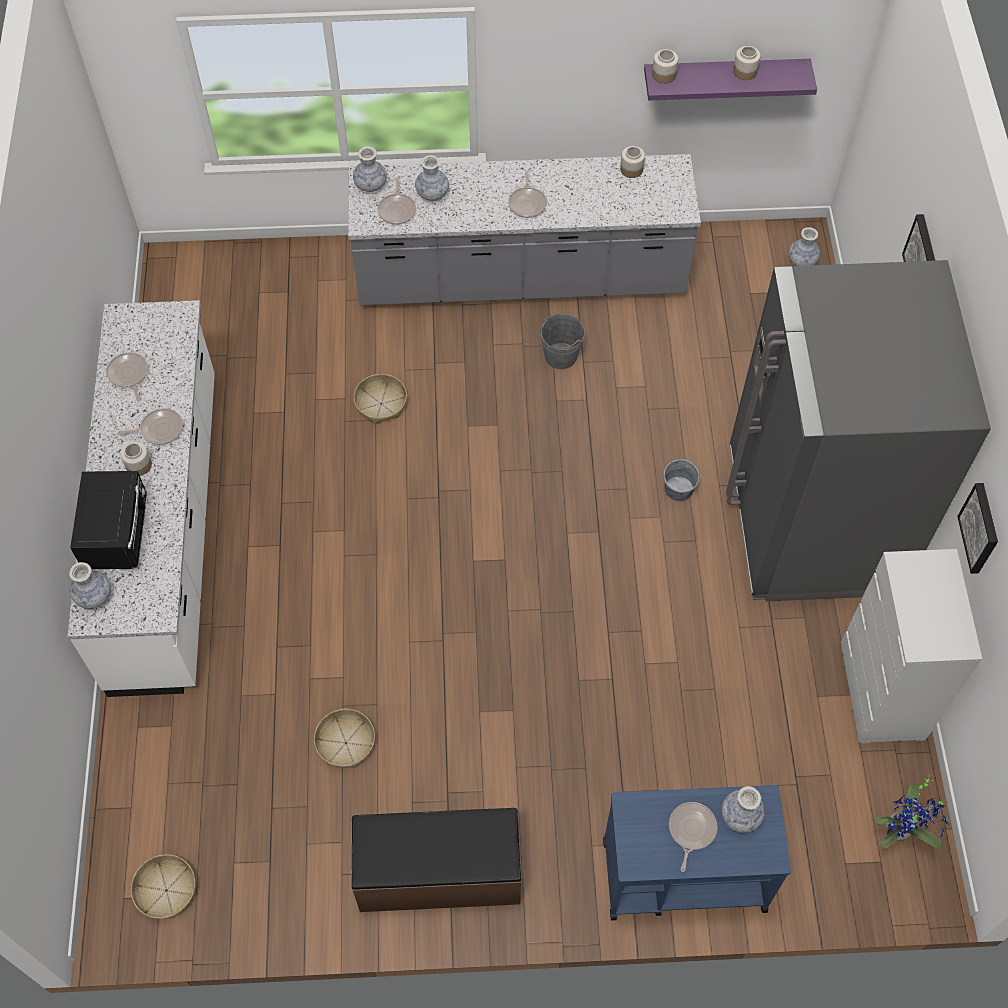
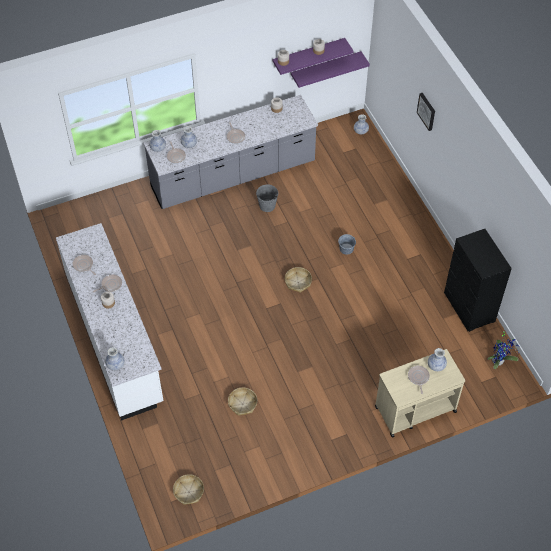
camera: 20 degrees left, 5 degrees down
black microwave [70,471,147,569] -> none
brown bench [352,808,522,912] -> none
basket [353,374,407,424] -> basket moved to [285,267,312,293]
blue cart [603,785,791,920] -> beige cart [375,349,466,437]
grey fridge [726,260,991,602] -> none
white dresser [841,549,982,743] -> black dresser [444,229,512,332]
picture [957,483,998,574] -> none
none -> purple shelf [291,51,370,88]

